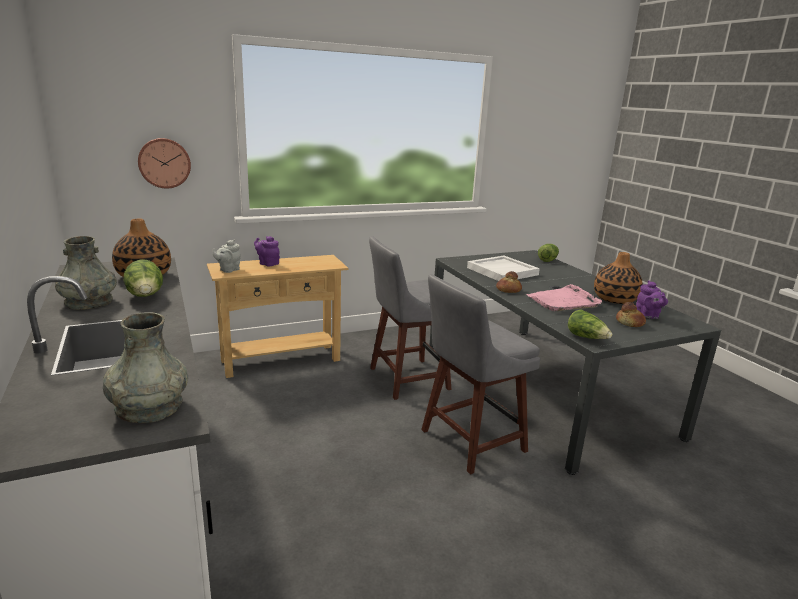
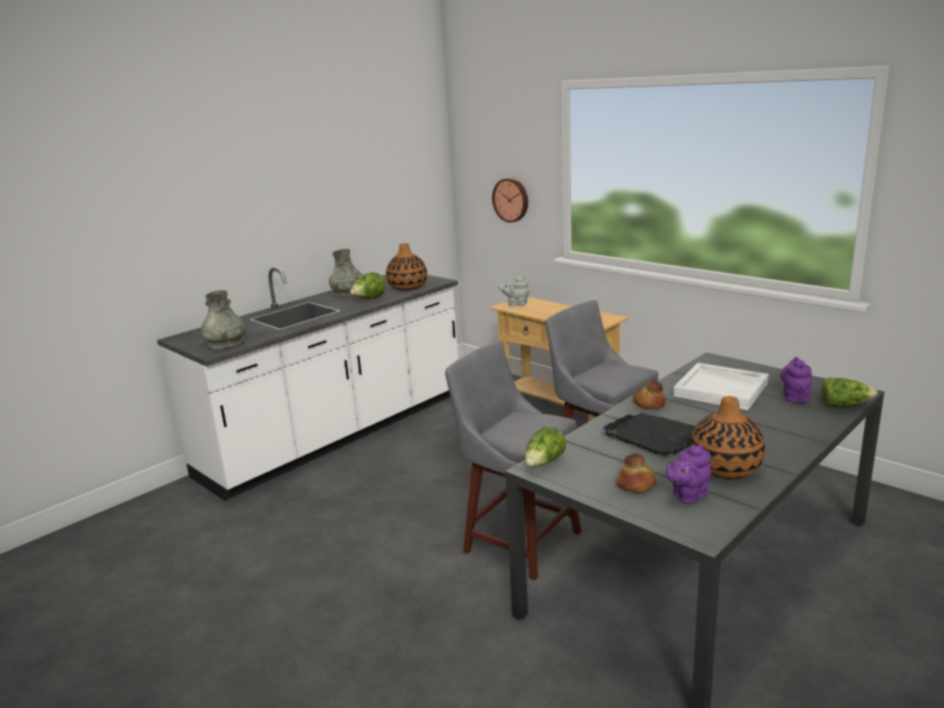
camera: 70 degrees right, 0 degrees up
purple teapot [254,236,280,266] -> purple teapot moved to [780,357,812,403]
pink tray [526,284,602,311] -> black tray [602,413,696,457]

